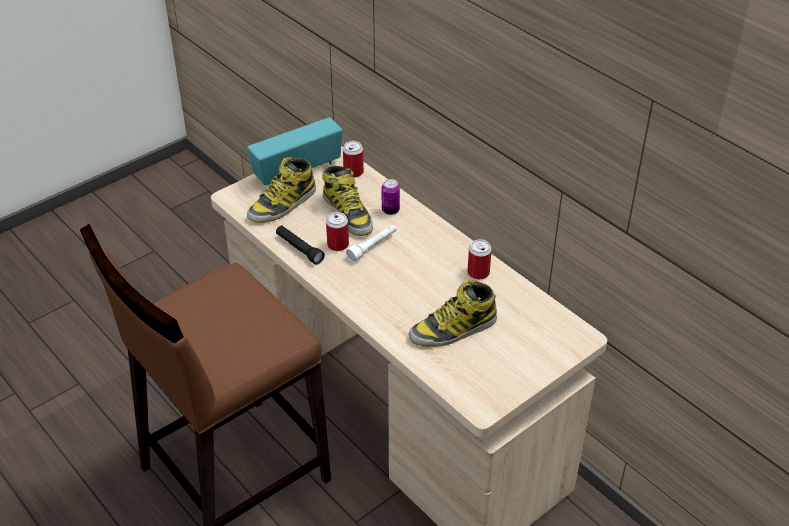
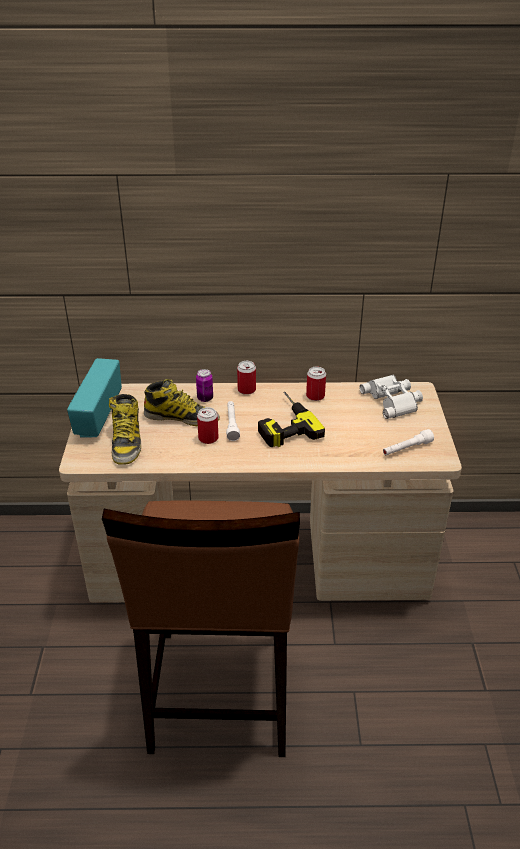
camera: 50 degrees left, 5 degrees down
black flashlight [276,225,325,265] -> none
can [343,141,364,178] -> can moved to [237,361,256,395]
boot [408,279,497,347] -> none
none -> power drill [258,392,325,447]
none -> white binoculars [359,375,423,419]
none -> white flashlight [383,429,434,455]

